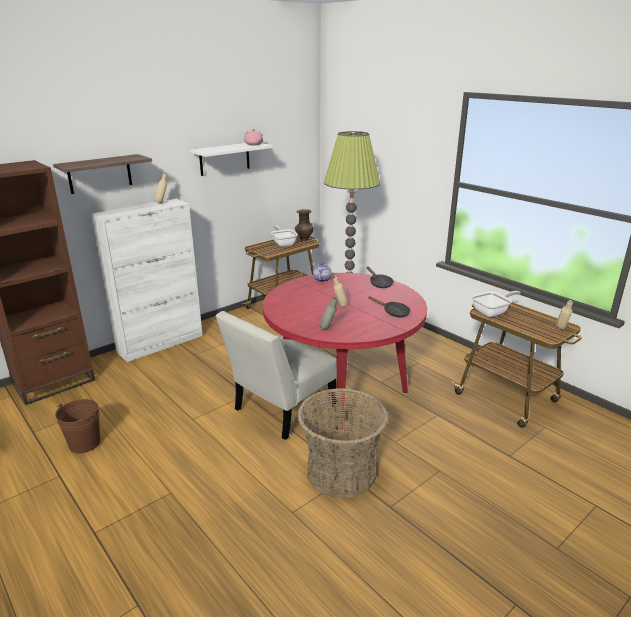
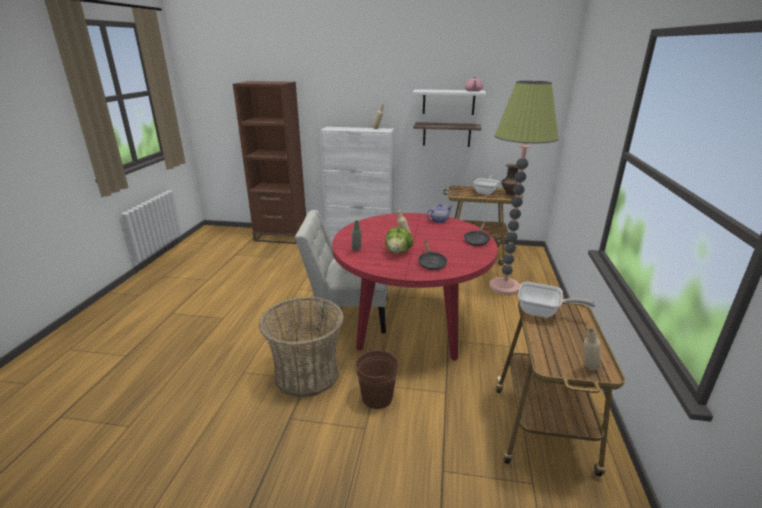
camera: 50 degrees right, 0 degrees up
shelf [53,154,152,194] -> shelf moved to [413,122,481,147]
brown bucket [55,399,100,453] -> brown bucket moved to [355,348,398,409]
none -> lettuce [385,227,413,254]

